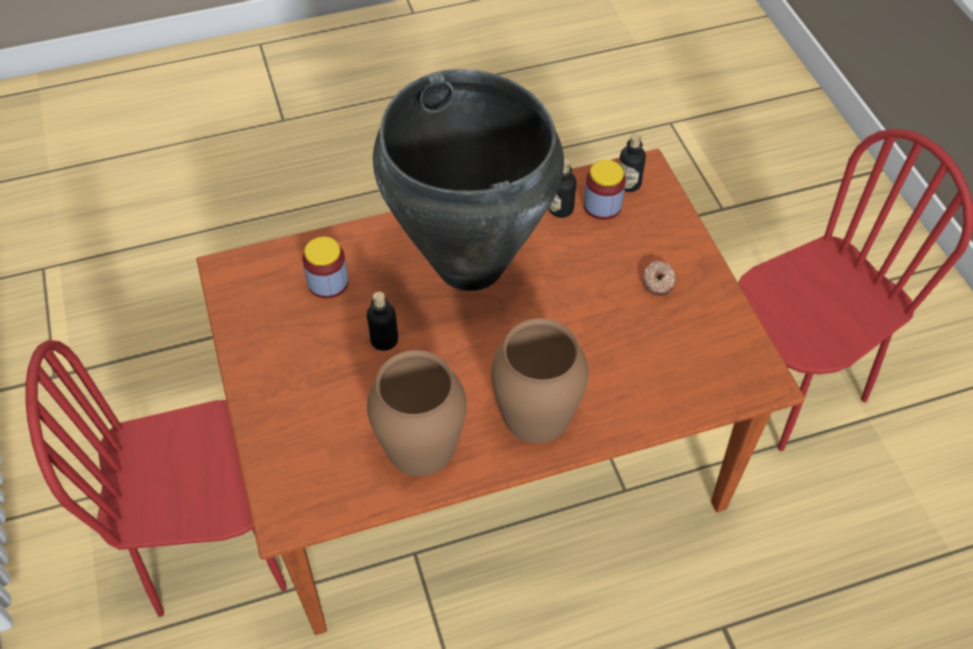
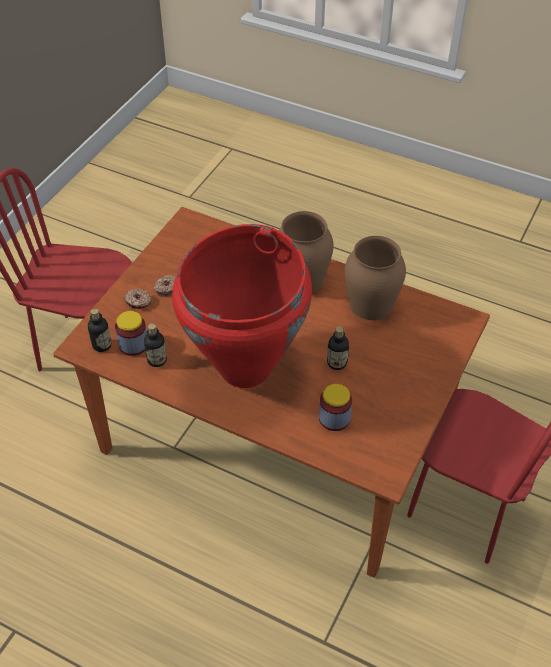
camera: 135 degrees left, 5 degrees down
black vase [373,69,564,291] -> red vase [172,224,312,388]
none -> donut [124,288,152,309]

